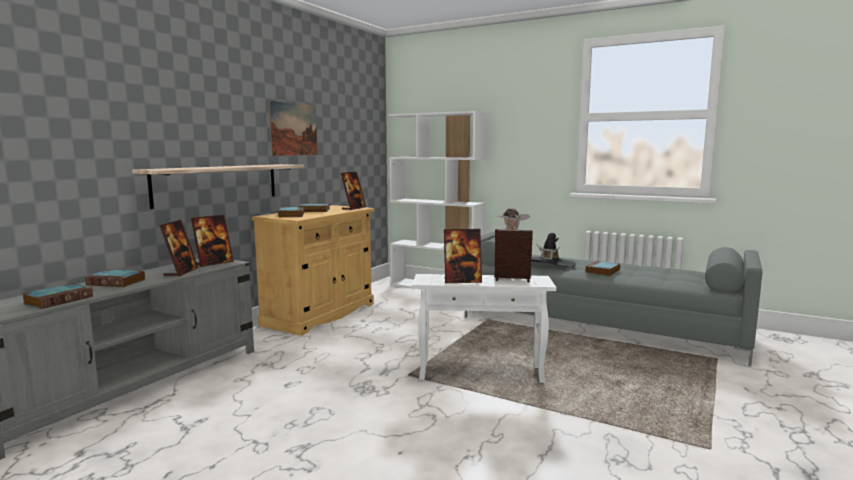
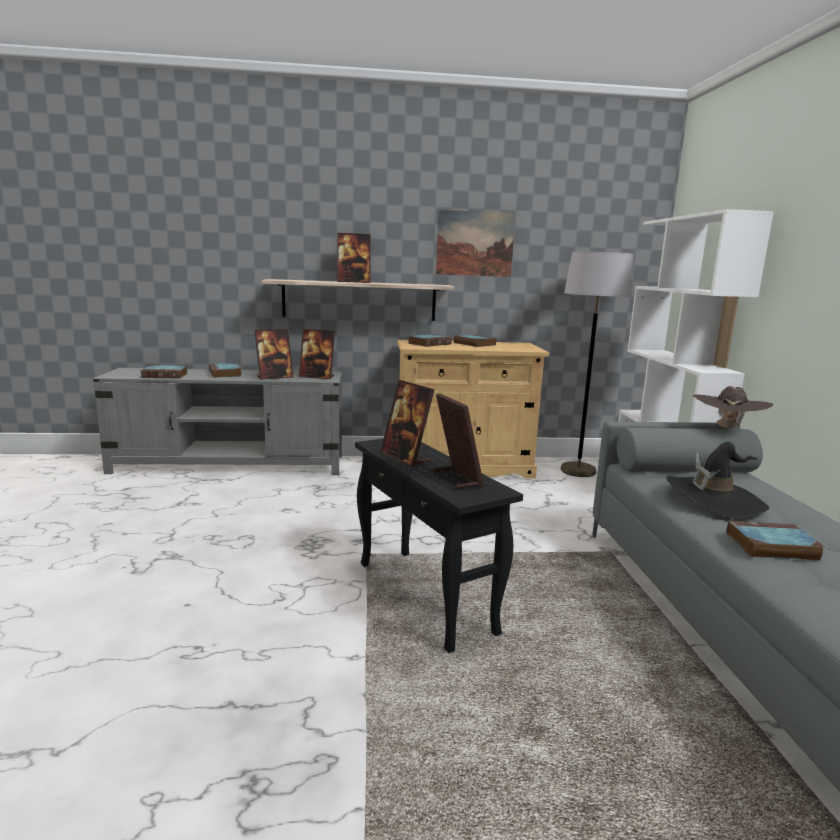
camera: 55 degrees right, 5 degrees up
picture frame [341,172,366,210] -> picture frame moved to [337,233,371,283]
white side table [412,274,556,383] -> black side table [355,438,523,653]
none -> grey floor lamp [561,252,633,477]

